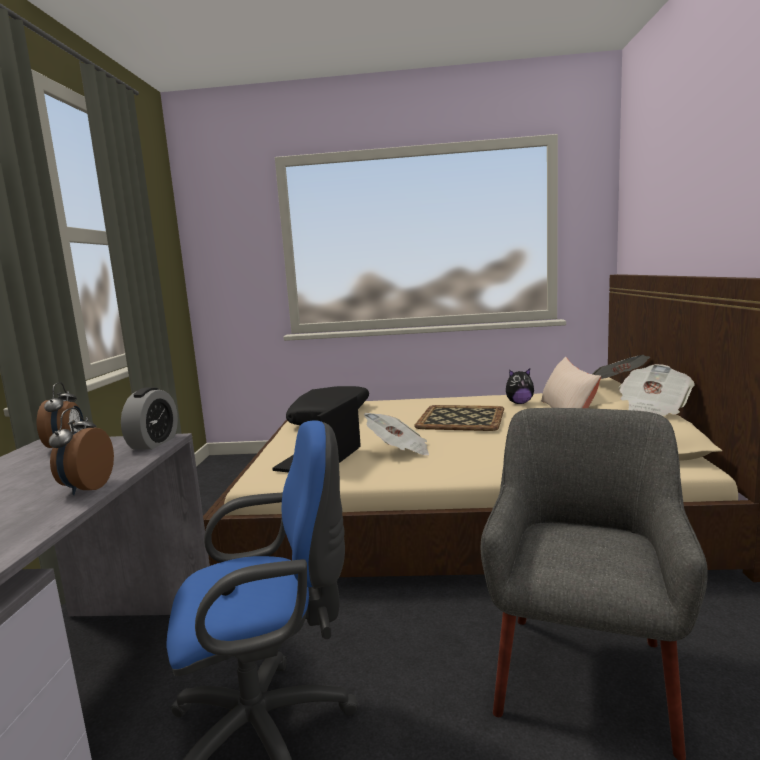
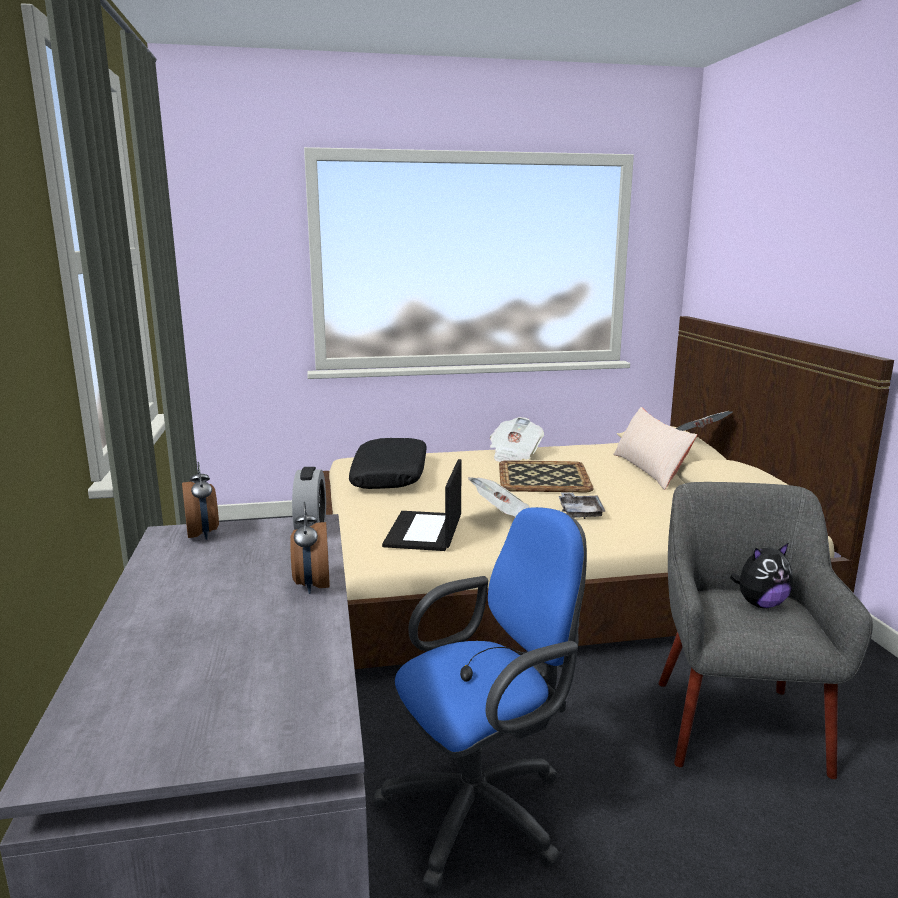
camera: 15 degrees left, 5 degrees up
plush toy [506,369,534,404] -> plush toy moved to [730,543,793,608]
newspaper [619,364,695,416] -> newspaper moved to [490,417,544,462]
none -> grey tray [559,492,606,519]

